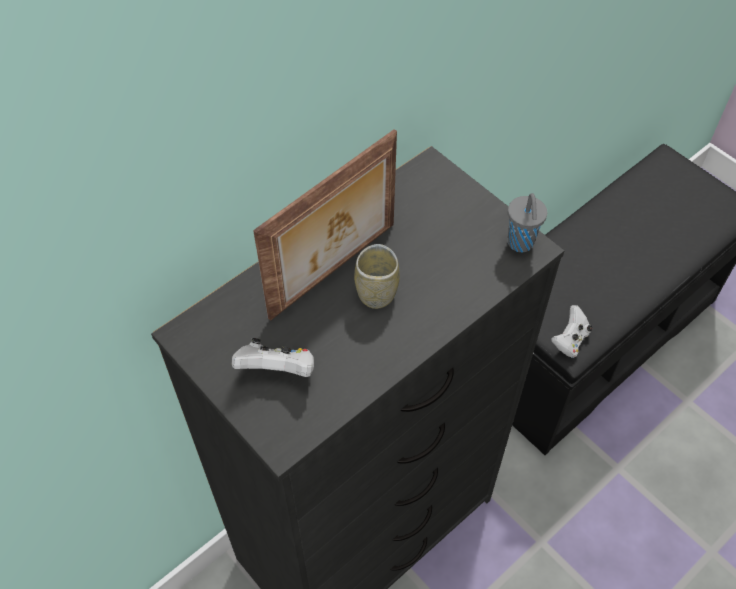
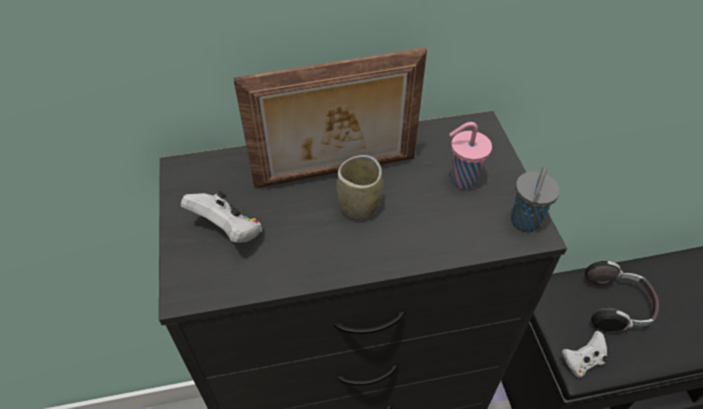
camera: 30 degrees right, 5 degrees down
none -> pink cup [449,122,492,189]
none -> headphones [585,261,659,332]

